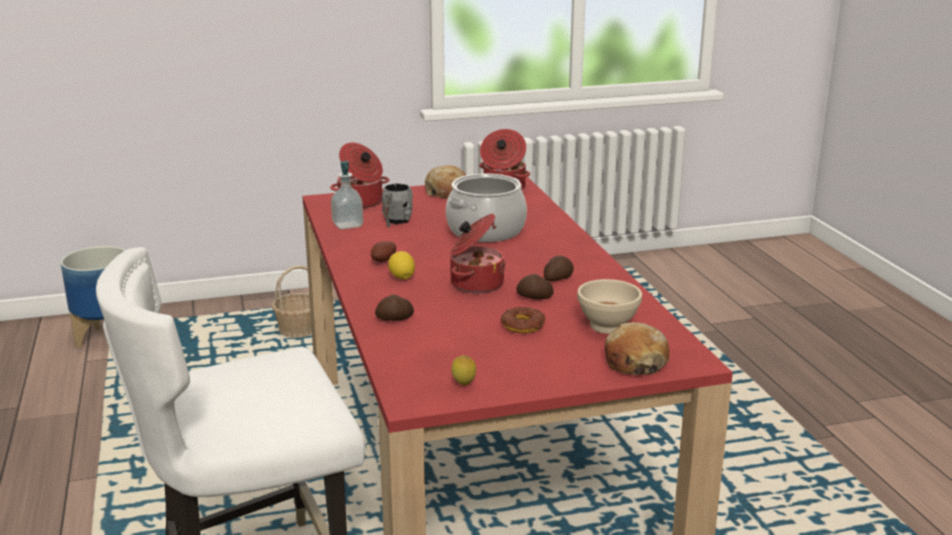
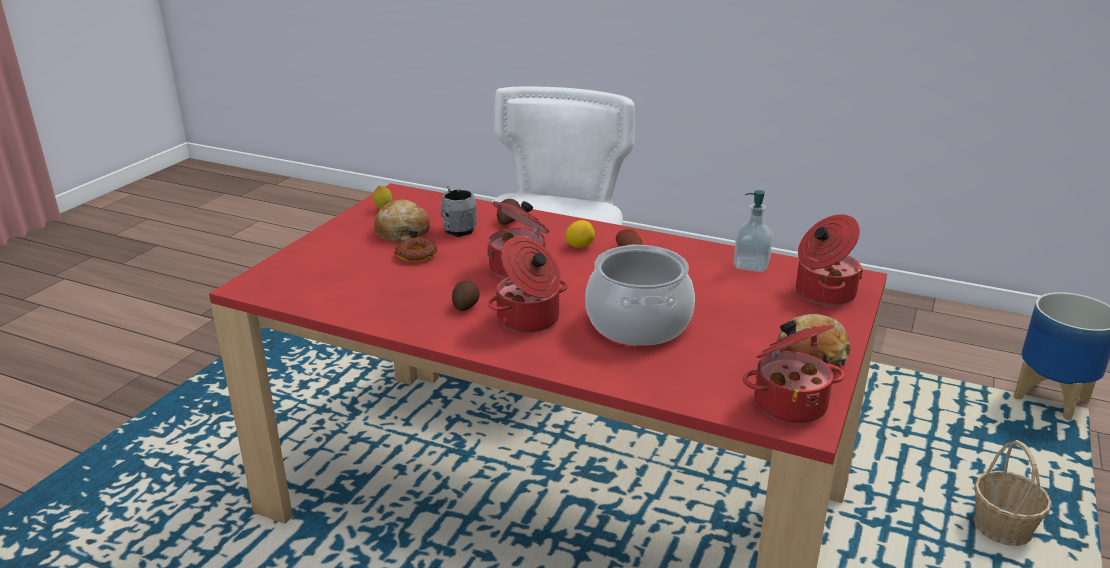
camera: 130 degrees right, 5 degrees up
grey mug [382,183,413,227] -> grey mug moved to [441,185,477,237]
potato [516,274,554,300] -> none
beige bowl [577,279,642,334] -> none
bread [605,322,669,375] -> bread moved to [374,199,430,242]
none -> cooking pot [487,236,568,333]

